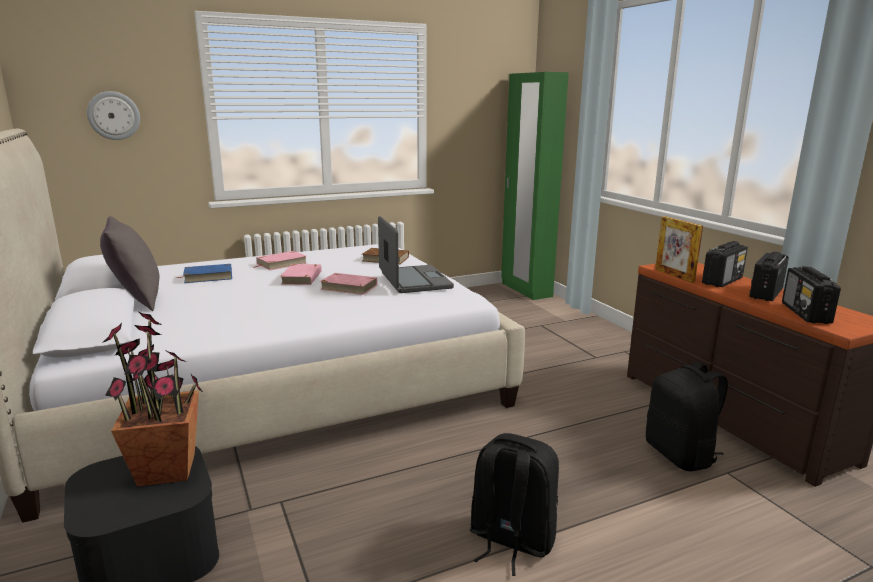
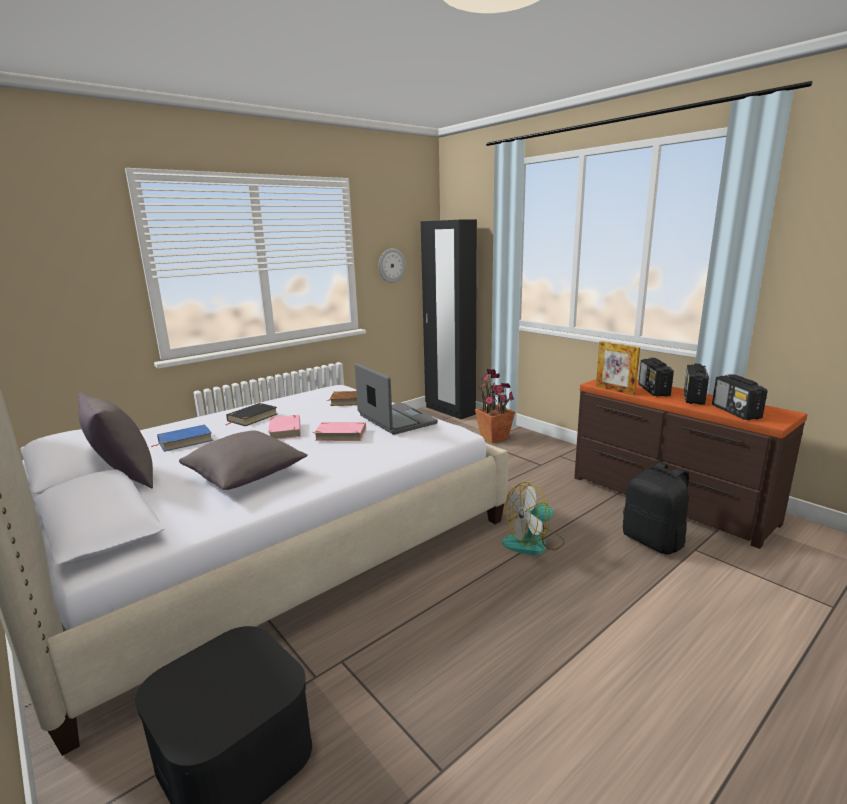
camera: 15 degrees left, 0 degrees up
wall clock [87,91,140,140] -> wall clock moved to [379,248,406,283]
potted plant [102,312,203,487] -> potted plant moved to [475,369,515,443]
pink book [253,251,307,271] -> black book [226,403,277,426]
black backpack [470,433,559,576] -> none
green wardrobe [501,72,569,300] -> black wardrobe [421,219,477,420]
radio [702,241,748,287] -> radio turned 150 degrees clockwise [638,358,674,397]
none -> grey pillow [179,430,308,490]
none -> fan [502,482,565,555]

